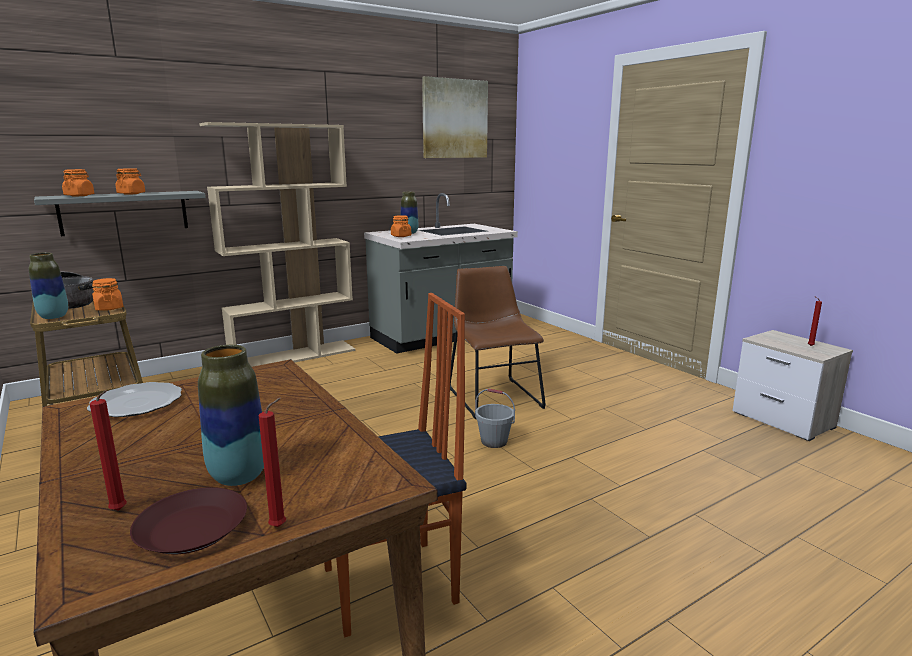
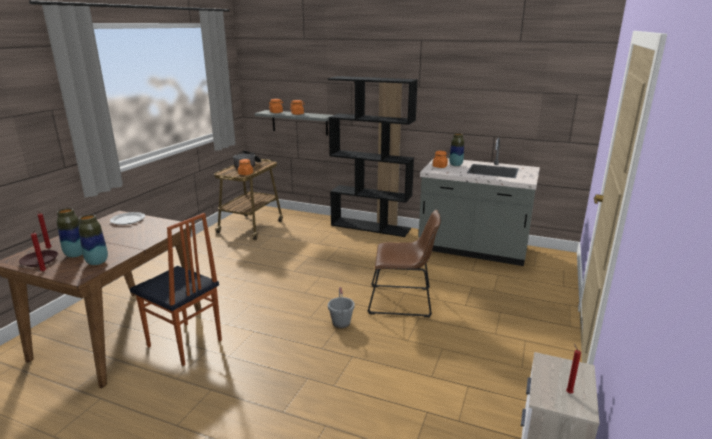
camera: 55 degrees right, 5 degrees up
vase [28,253,68,319] -> vase moved to [78,214,108,265]
beige bookcase [199,122,355,367] -> black bookcase [328,76,418,237]
picture [422,76,488,158] -> none
brown chair [450,266,546,419] -> brown chair turned 60 degrees clockwise [367,210,441,317]

